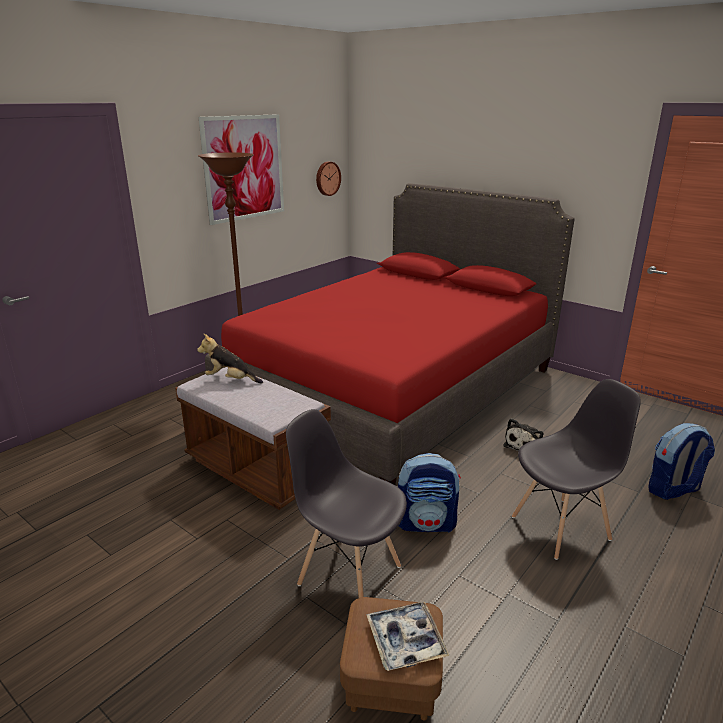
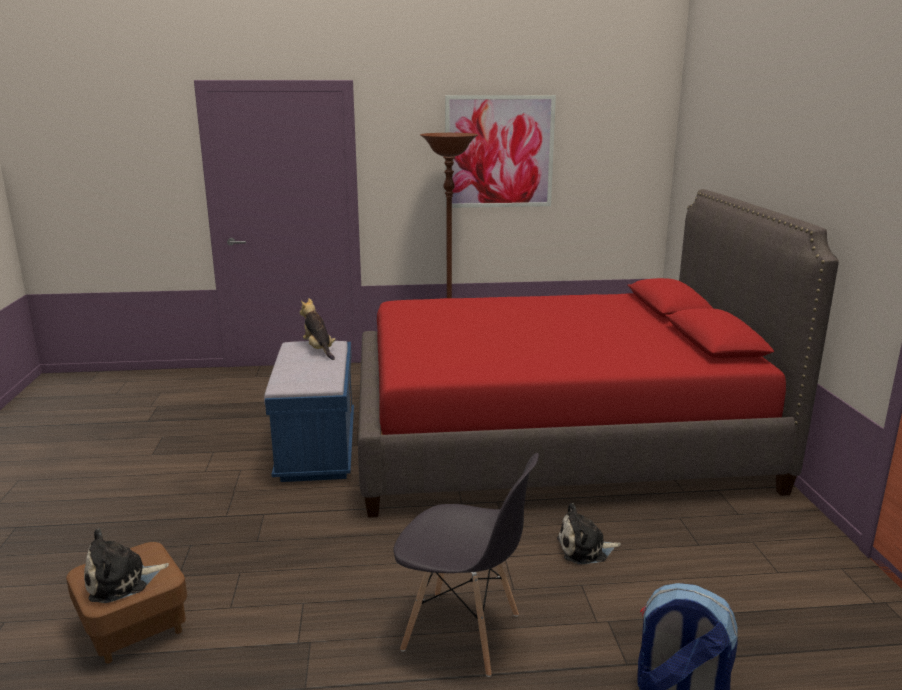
camera: 45 degrees right, 5 degrees down
brown bench [175,367,331,510] -> blue bench [264,341,354,482]
grey chair [286,409,407,598] -> none
wall clock [316,162,341,196] -> none
tray [366,602,450,671] -> plush toy [84,529,169,603]
backpack [398,453,461,532] -> none

